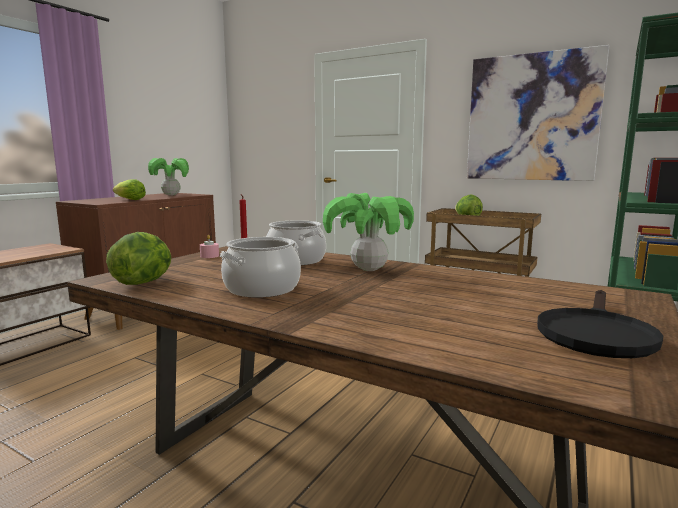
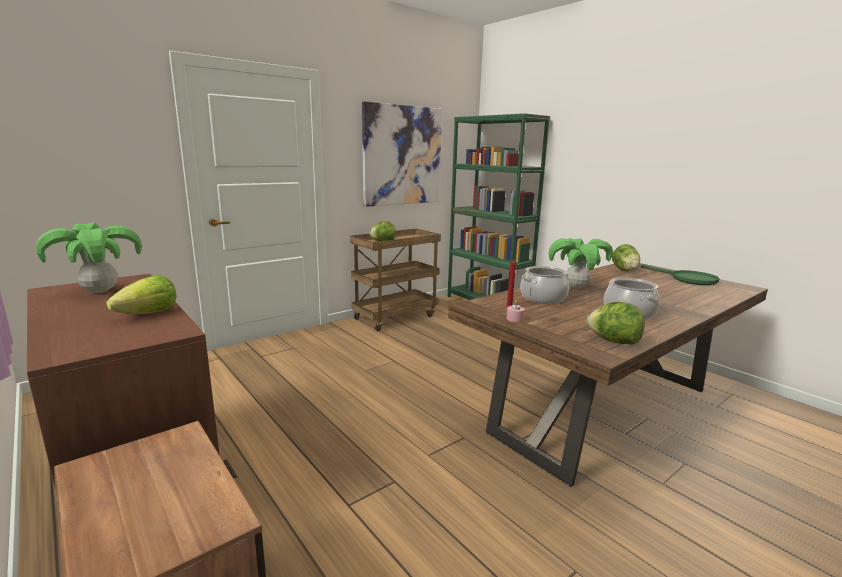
camera: 70 degrees left, 5 degrees up
black frying pan [537,290,663,358] -> green frying pan [641,265,719,285]
none -> lettuce [612,244,640,272]

